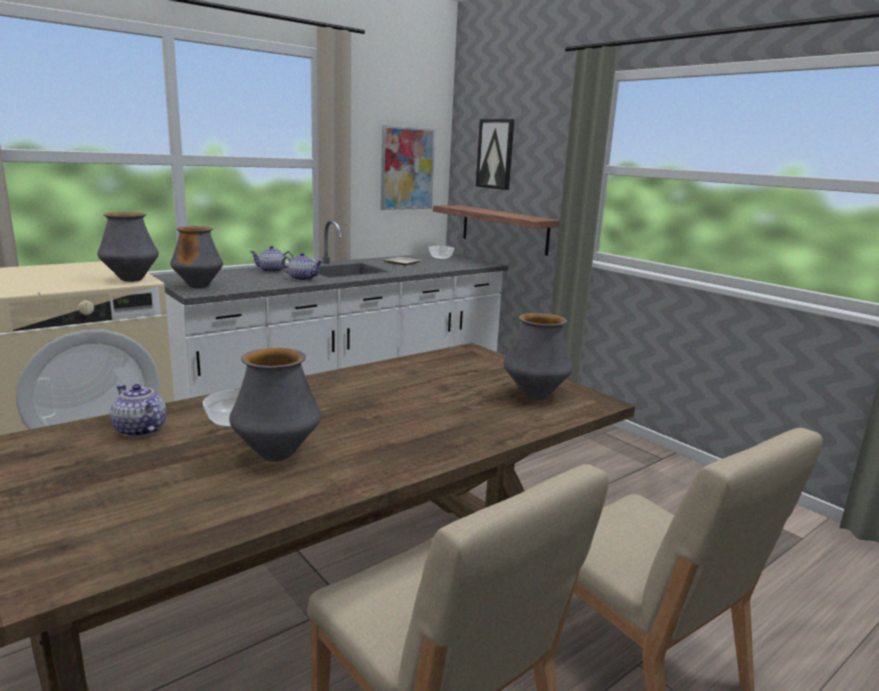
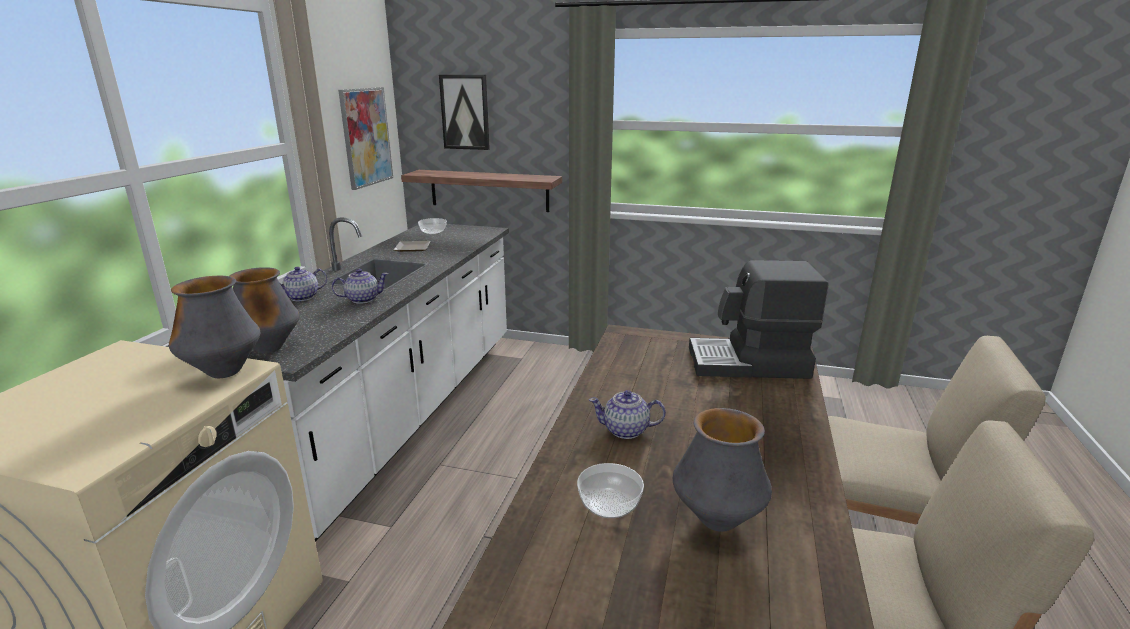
camera: 35 degrees left, 5 degrees up
teapot [110,384,166,437] -> teapot moved to [589,390,666,439]
vase [504,313,573,400] -> coffee machine [689,260,828,379]

